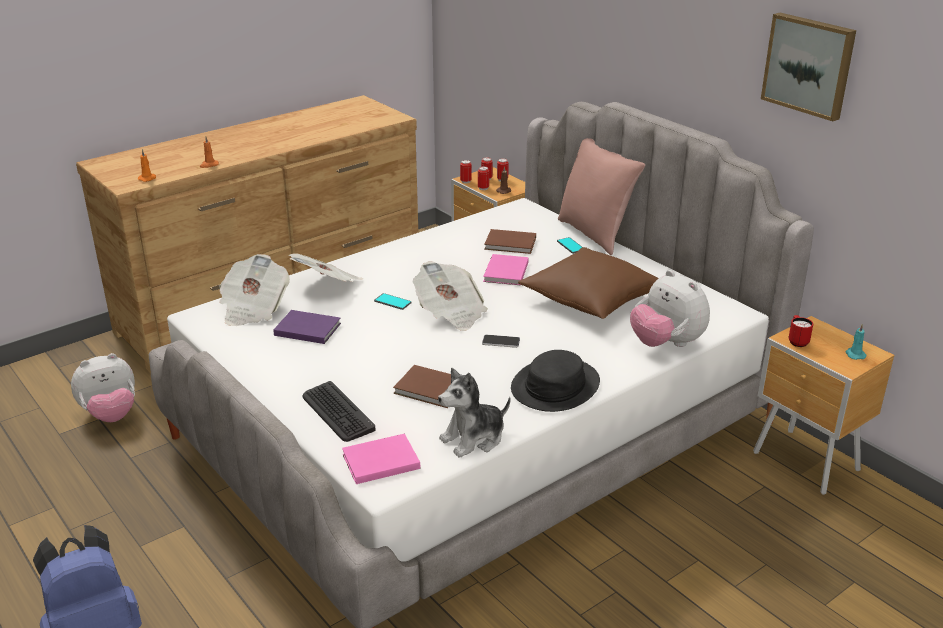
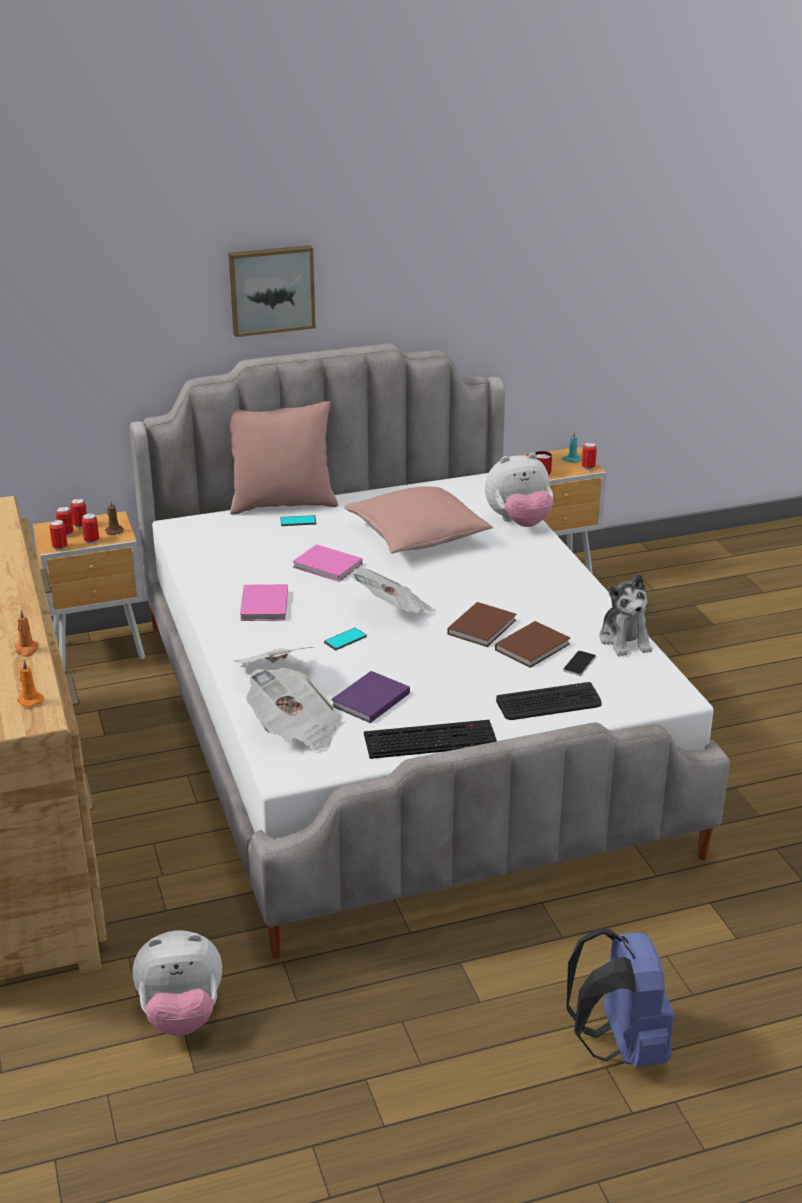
camera: 70 degrees left, 0 degrees up
plush toy [71,353,135,422] -> plush toy turned 90 degrees clockwise [133,930,222,1036]
pink book [342,433,420,484] -> pink book moved to [240,584,288,621]
phone [482,335,520,348] -> phone moved to [563,651,596,676]
brown book [484,229,536,254] -> brown book moved to [447,602,516,647]
black hat [511,350,600,412] -> none
brown pillow [518,247,658,319] -> pink pillow [344,486,493,554]
picture [761,13,856,121] -> picture moved to [229,245,316,337]
none -> keyboard [364,720,497,759]
none -> can [582,442,597,470]

